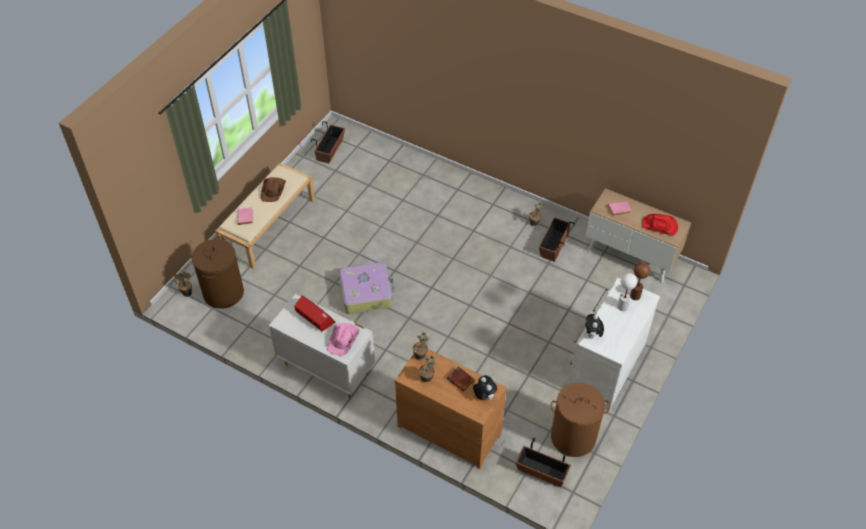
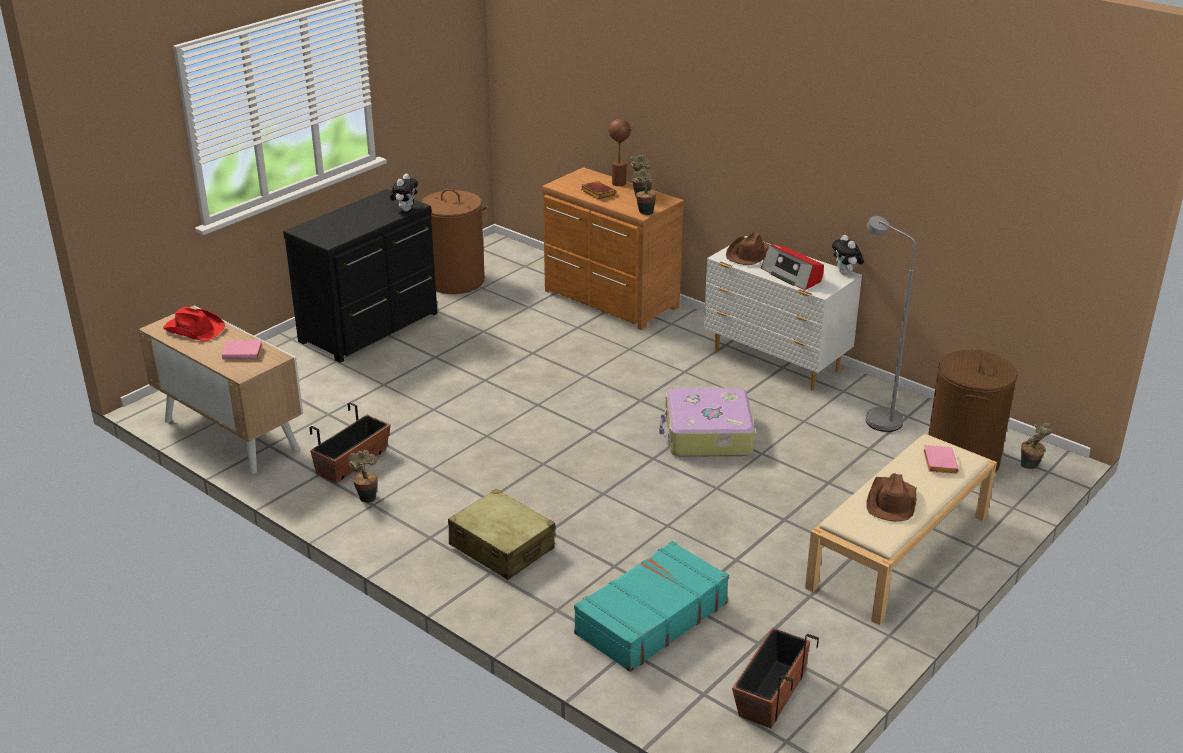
camera: 170 degrees left, 20 degrees down
pink hat [327,323,360,355] -> brown hat [726,232,769,265]
plush toy [473,375,497,400] -> plush toy moved to [832,235,864,275]
planter [516,438,571,487] -> none
white dresser [568,278,660,411] -> black dresser [283,189,437,363]
white table lamp [617,273,637,311] -> none
brown table lamp [630,262,650,300] -> brown table lamp moved to [609,119,631,186]
none -> beige suitcase [448,489,555,580]
none -> turquoise suitcase [574,541,729,672]
none -> grey floor lamp [866,216,916,432]

